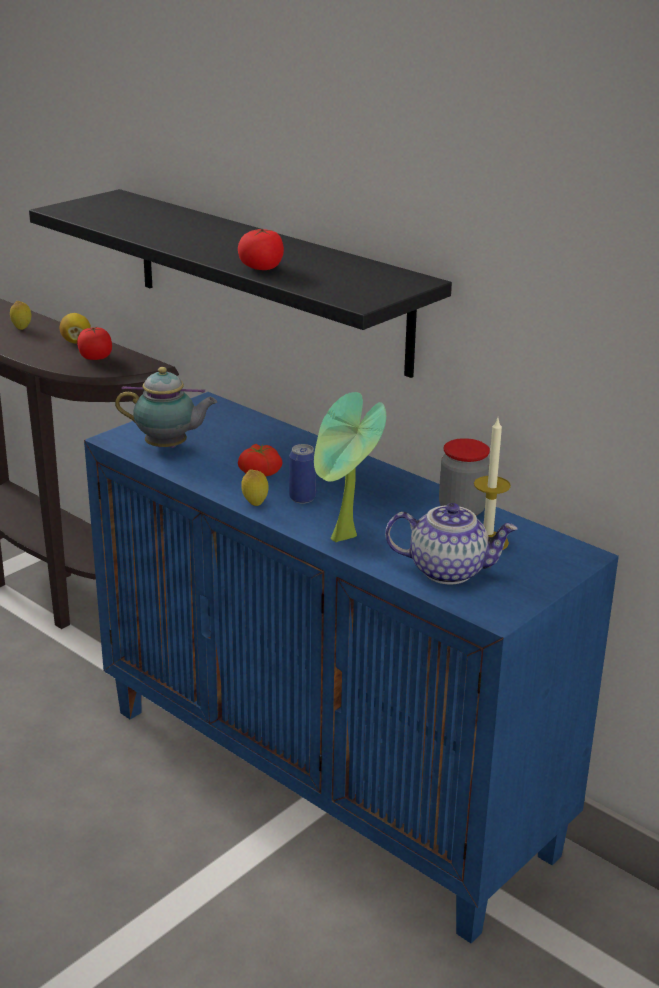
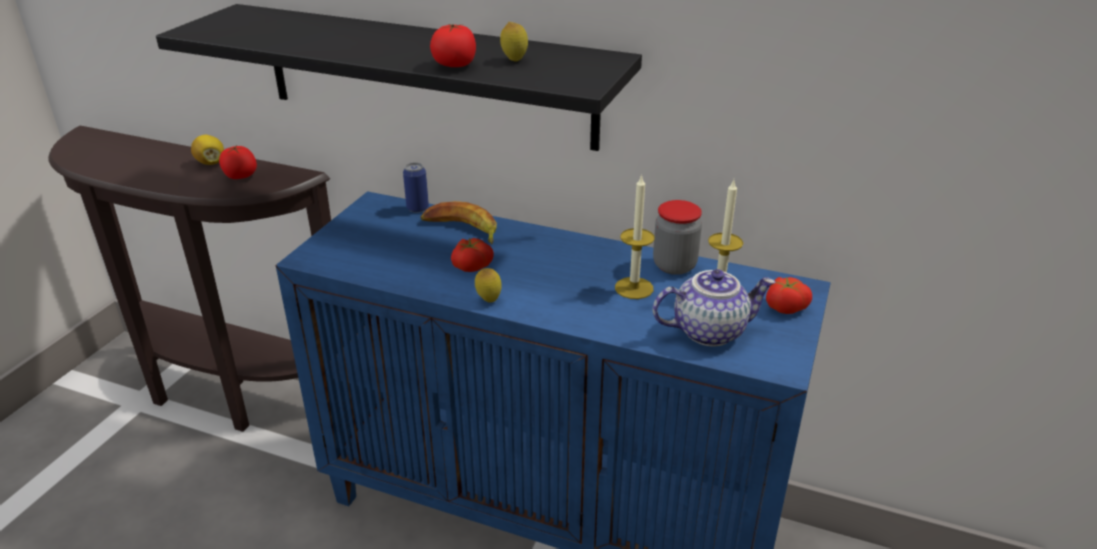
camera: 20 degrees left, 5 degrees up
lemon [10,301,31,330] -> lemon moved to [500,22,528,61]
teapot [115,367,217,448] -> none
can [289,444,316,503] -> can moved to [403,162,429,213]
potted plant [314,392,386,542] -> none
none -> banana [421,201,497,245]
none -> candle [615,174,654,299]
none -> tomato [766,277,812,314]

